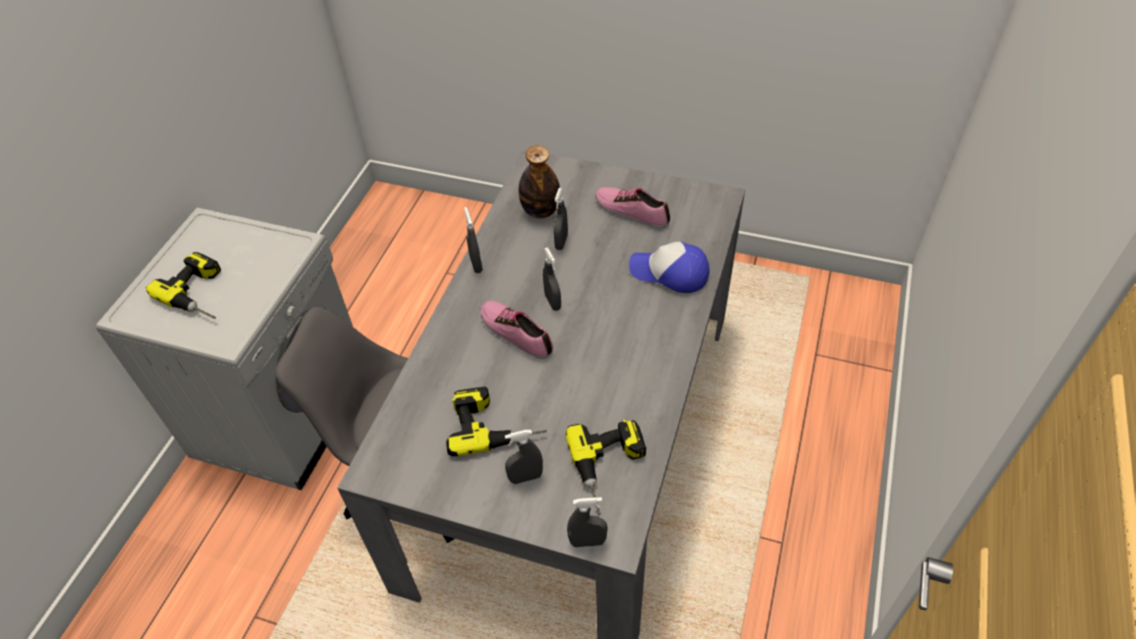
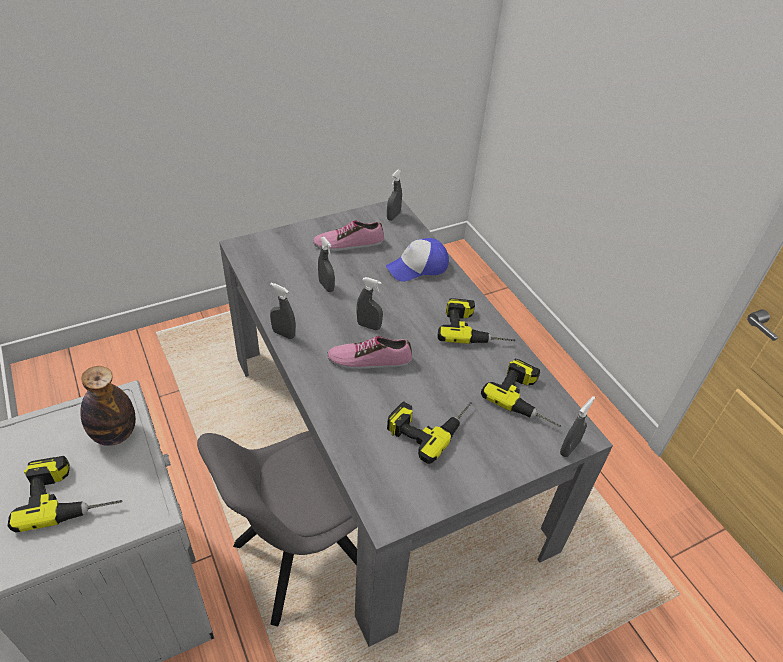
camera: 50 degrees left, 5 degrees down
grey spray bottle [505,430,543,484] -> grey spray bottle moved to [387,169,402,221]
bottle [519,145,560,219] -> bottle moved to [80,366,136,446]
none -> power drill [437,298,516,344]

